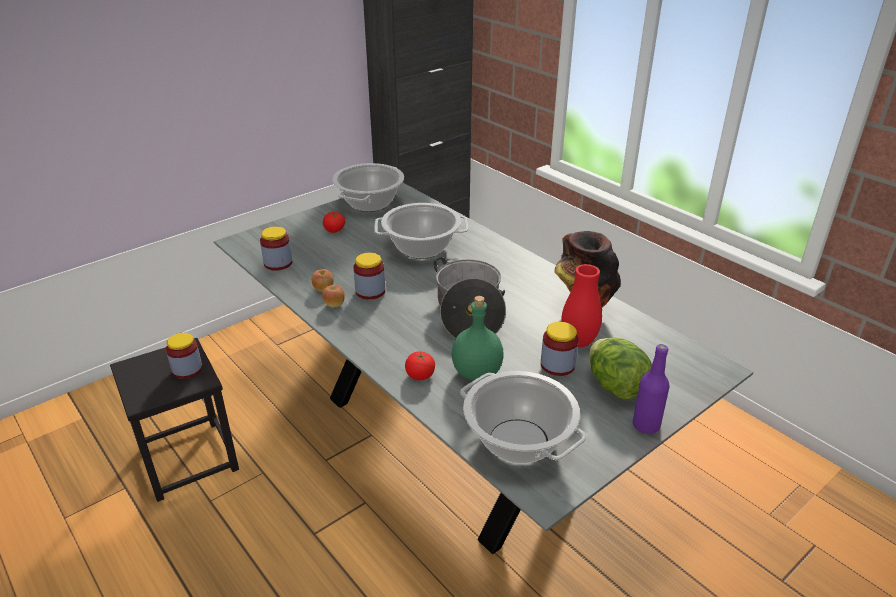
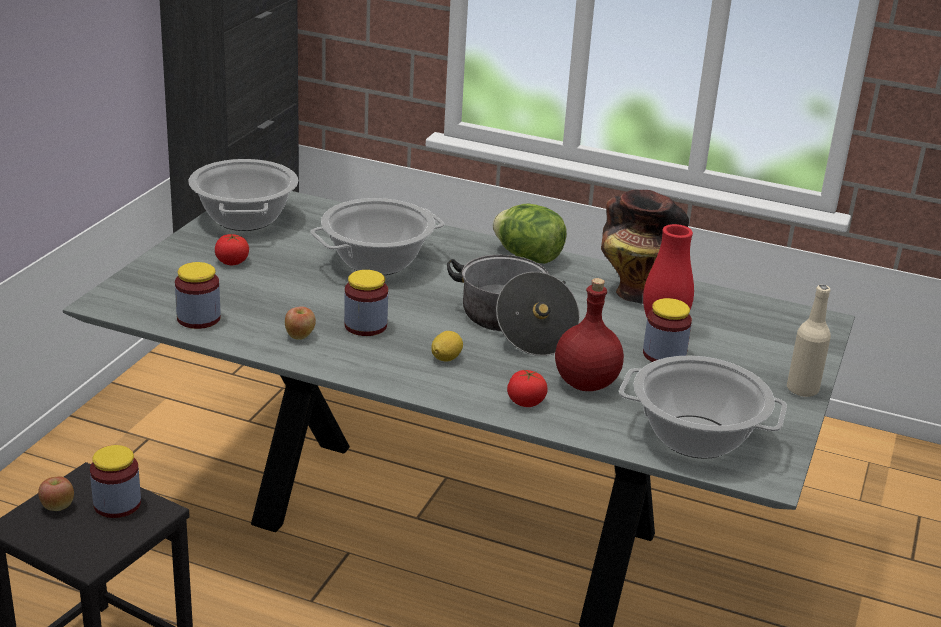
camera: 30 degrees left, 5 degrees down
apple [322,285,345,308] -> apple moved to [38,476,74,511]
green bottle [451,296,504,380] -> red bottle [555,278,624,391]
lettuce [589,338,652,400] -> lettuce moved to [493,204,567,264]
purple bottle [633,344,670,434] -> beige bottle [787,285,831,397]
none -> lemon [431,331,463,361]

